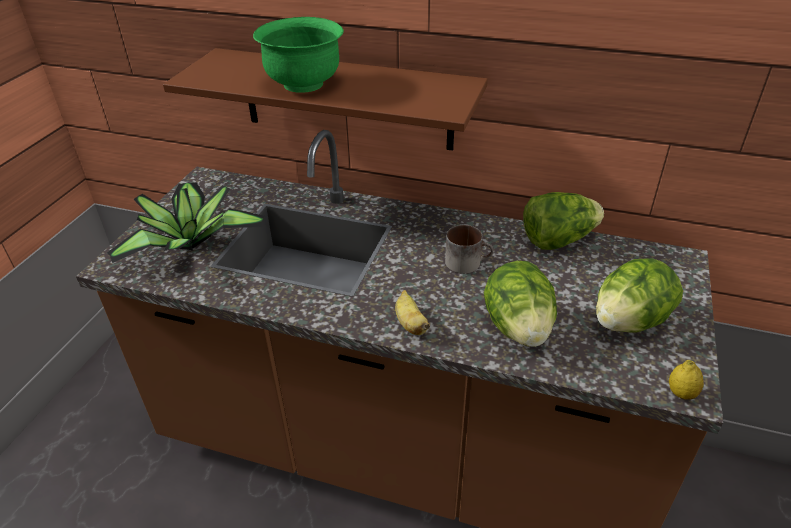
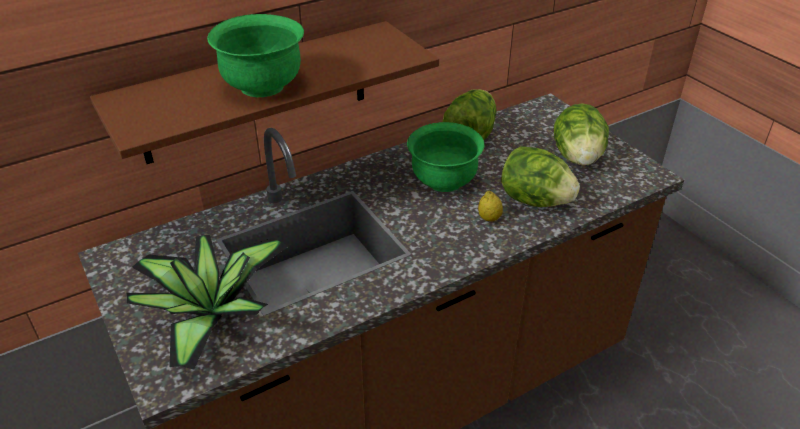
camera: 50 degrees left, 0 degrees up
banana [395,290,430,335] -> none
mug [445,225,494,274] -> green bowl [407,122,484,192]
lemon [669,360,704,400] -> lemon moved to [478,191,503,221]

